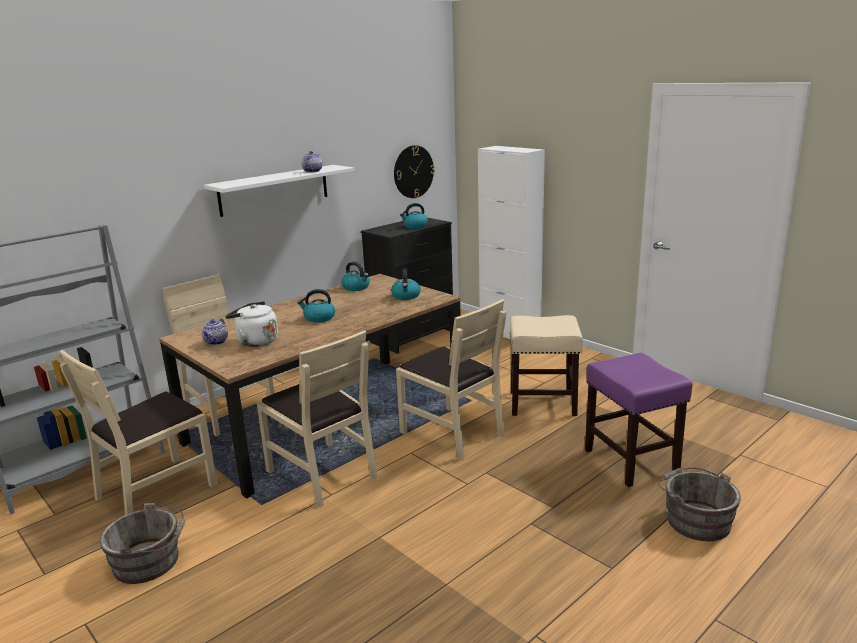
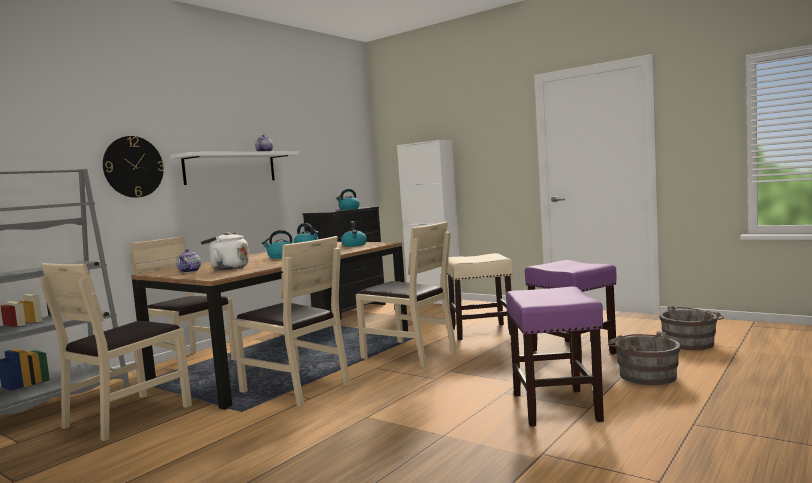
camera: 10 degrees left, 15 degrees down
grey bucket [100,503,185,584] -> grey bucket moved to [659,306,725,350]
wall clock [394,145,435,198] -> wall clock moved to [103,136,164,198]
none -> purple stool [506,287,604,427]

